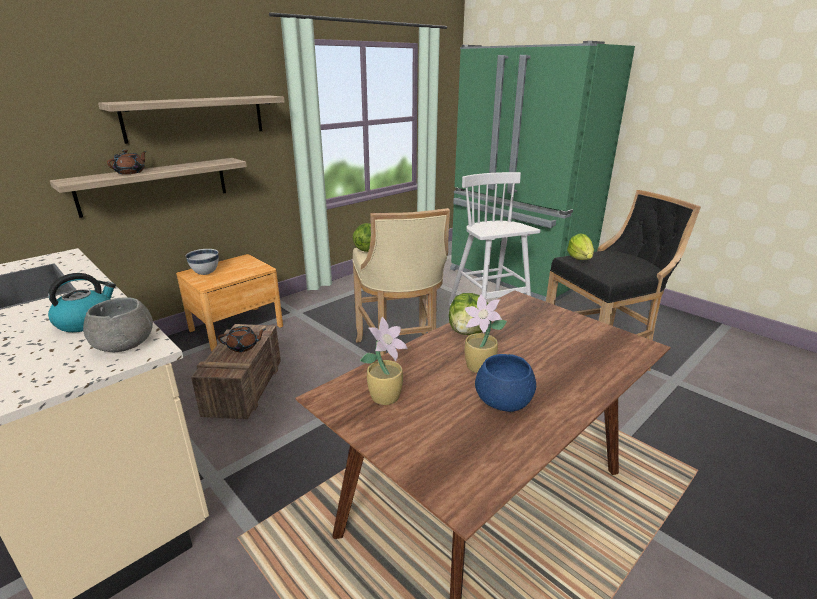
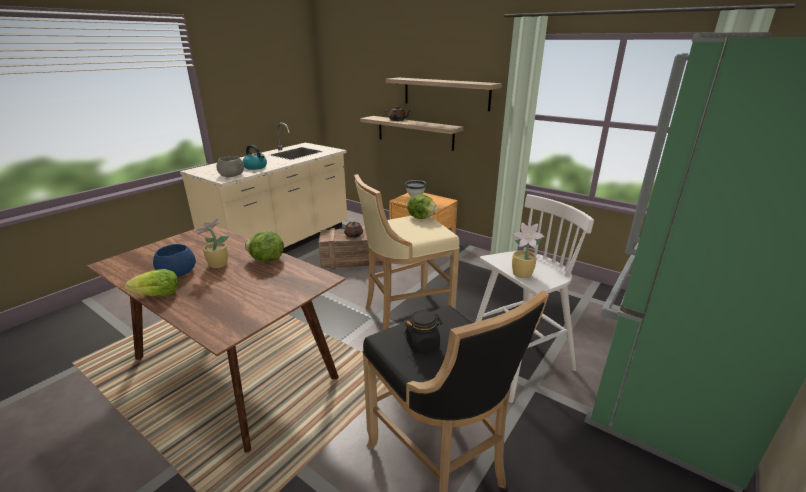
camera: 80 degrees right, 0 degrees up
potted plant [360,317,408,405] -> potted plant moved to [512,222,545,278]
lettuce [567,233,594,260] -> lettuce moved to [125,269,179,296]
none -> black jar [404,310,443,354]

